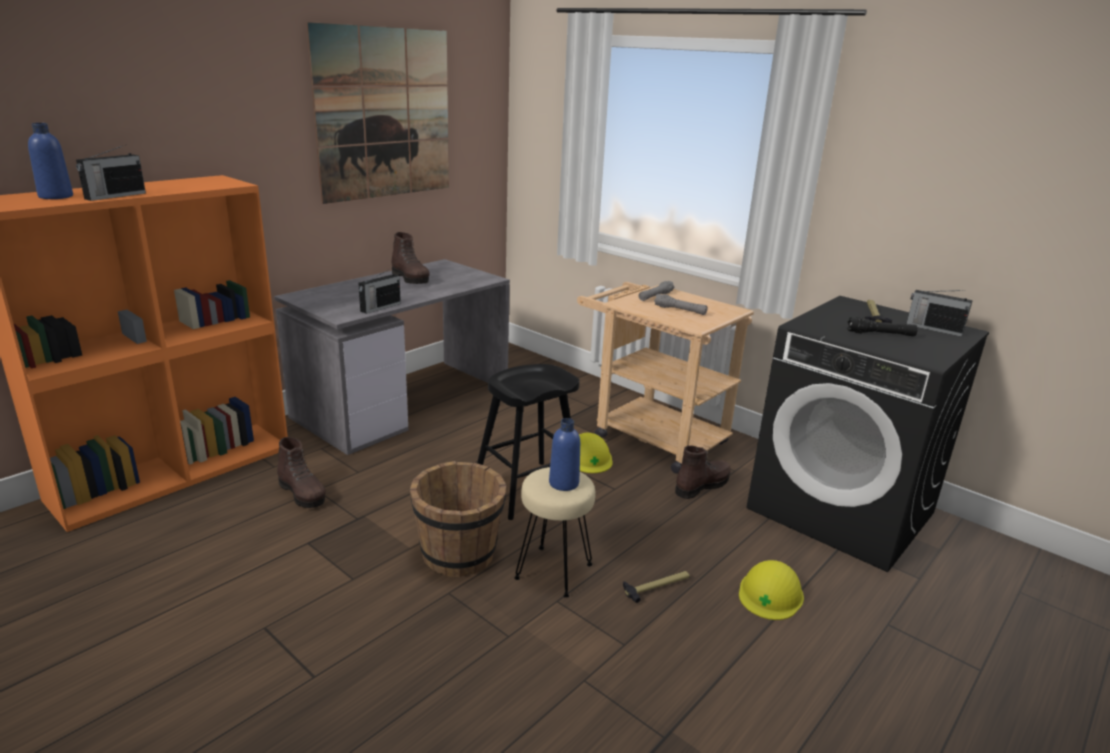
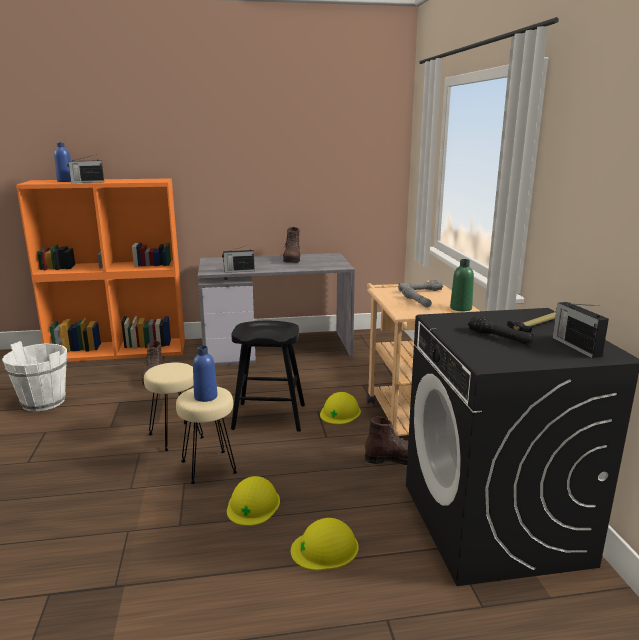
camera: 40 degrees right, 5 degrees down
picture [306,22,449,204] -> none
brown bucket [410,461,506,577] -> beige stool [144,363,204,451]
hammer [623,571,690,603] -> yellow hard hat [227,476,280,526]
none -> white bucket [2,341,68,411]
none -> green bottle [450,259,474,311]

